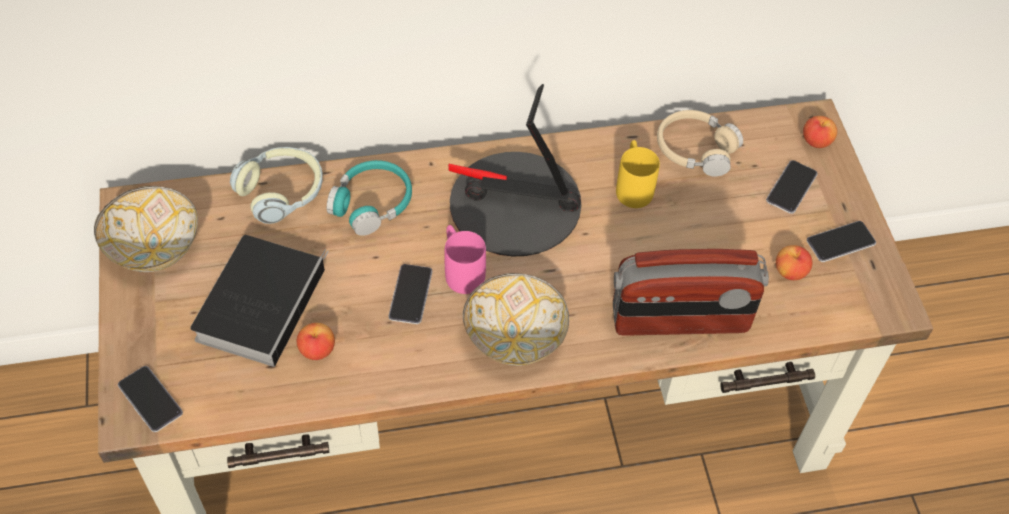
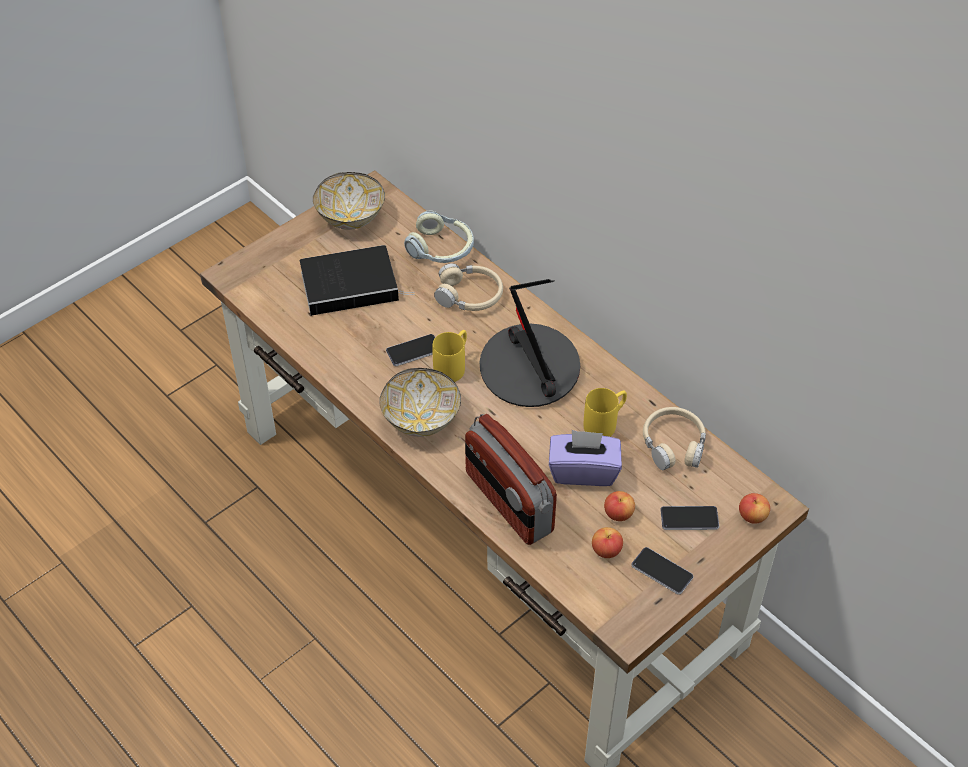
camera: 60 degrees right, 5 degrees down
phone [118,366,183,432] -> none
apple [297,323,335,360] -> apple moved to [604,491,635,521]
turquoise headphones [327,160,412,236] -> beige headphones [434,263,503,311]
pink mug [444,225,486,294] -> yellow mug [432,330,467,382]
none -> purple tissue box [549,430,622,486]

